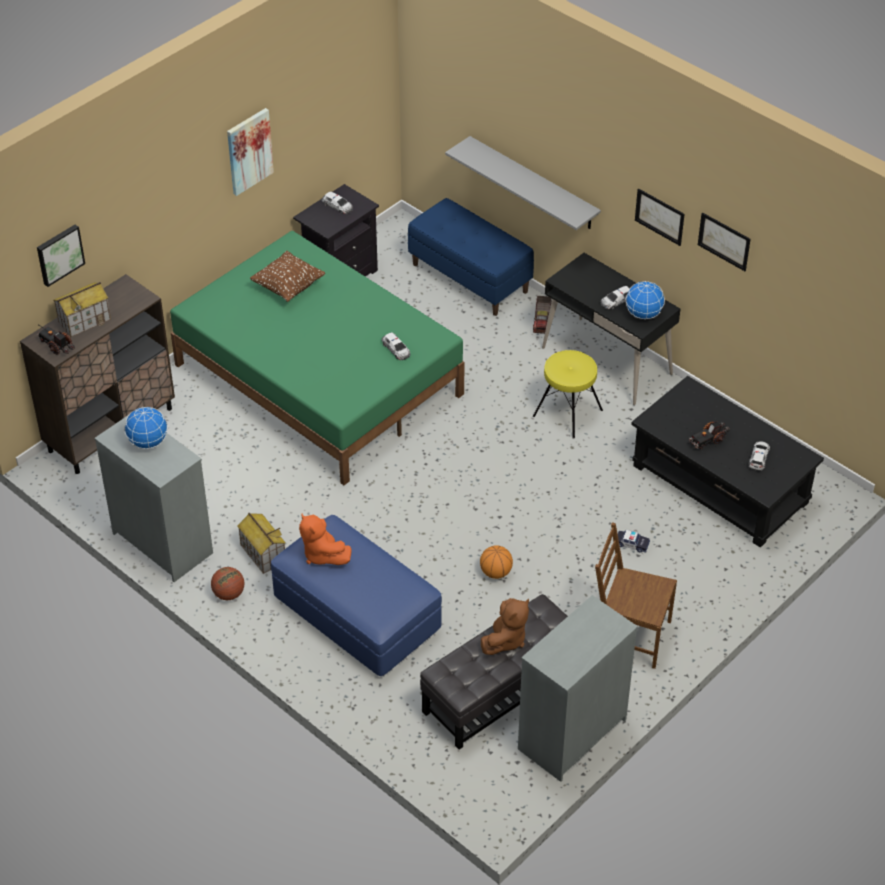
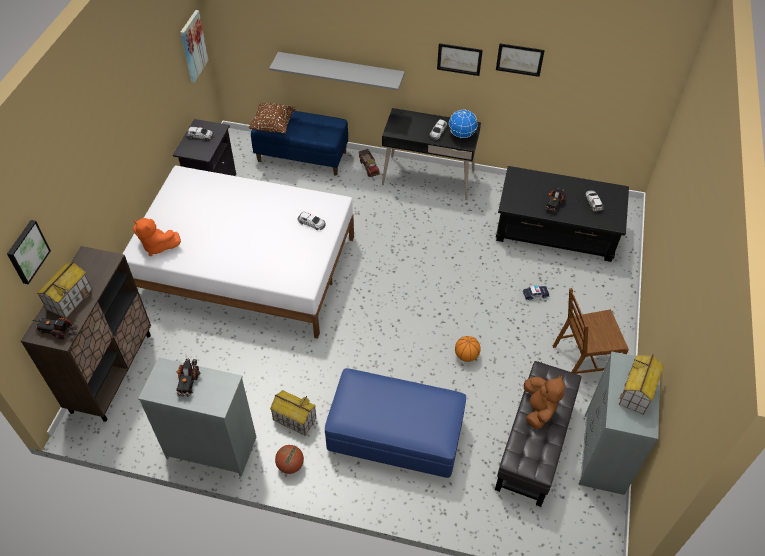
camera: 30 degrees left, 5 degrees up
globe [124,407,168,449] -> toy truck [176,358,201,397]
green bed [170,231,465,485] -> white bed [122,166,354,339]
picture [227,108,274,196] -> picture moved to [180,10,208,82]
brown pillow [250,251,325,302] -> brown pillow moved to [249,103,296,134]
orange plush toy [299,514,352,565] -> orange plush toy moved to [133,218,181,256]
yellow stool [533,350,603,439] -> none
none -> toy house [618,354,664,415]

